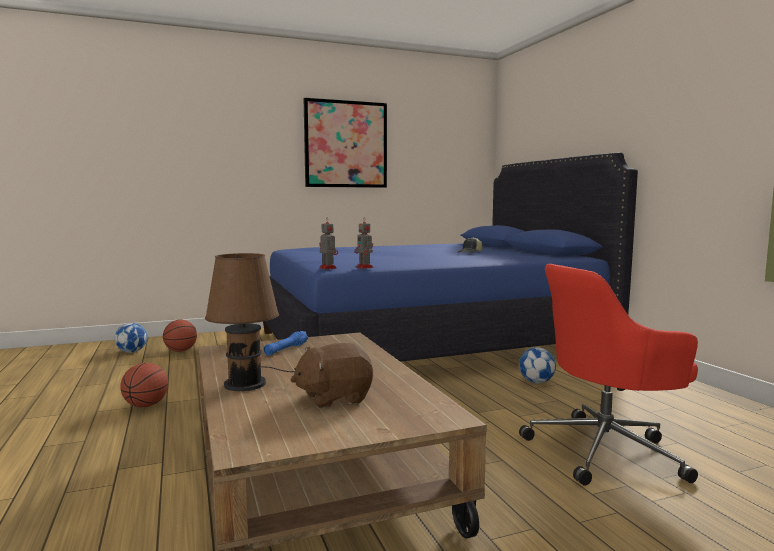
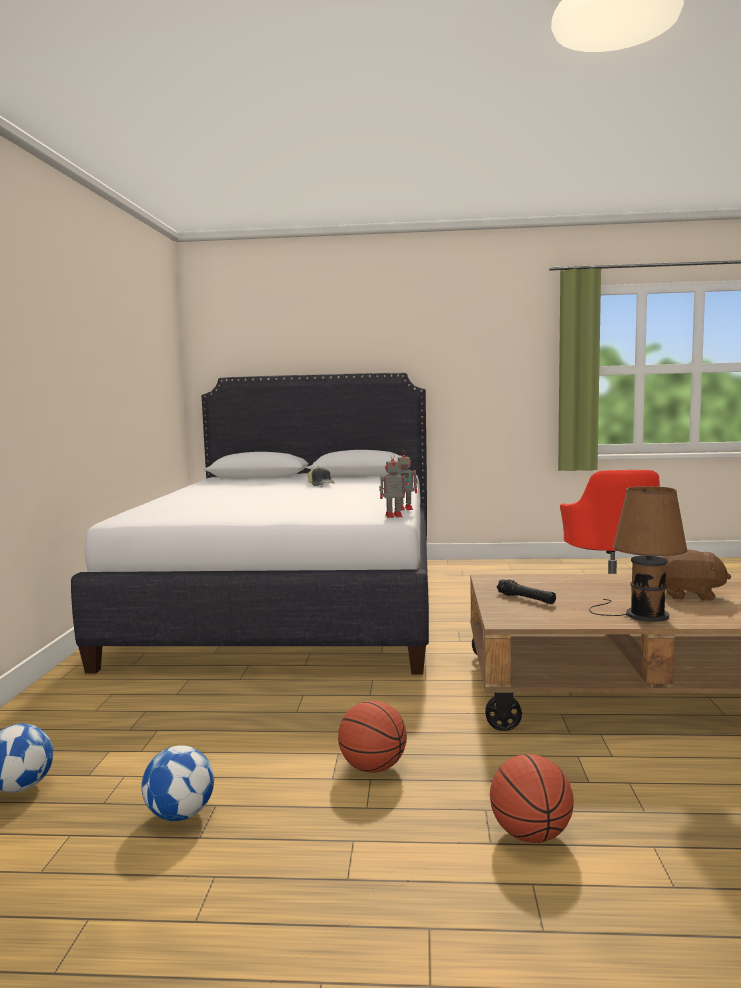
camera: 65 degrees left, 0 degrees up
basketball [163,320,197,352] -> basketball moved to [490,754,574,843]
blue bed [263,152,638,362] -> white bed [71,373,429,675]
blue flashlight [264,331,308,356] -> black flashlight [497,579,556,604]
brown plush toy [291,343,373,408] -> brown plush toy turned 75 degrees counterclockwise [662,549,731,601]
picture [303,98,387,188] -> none
football [519,347,556,383] -> football moved to [141,745,214,821]

